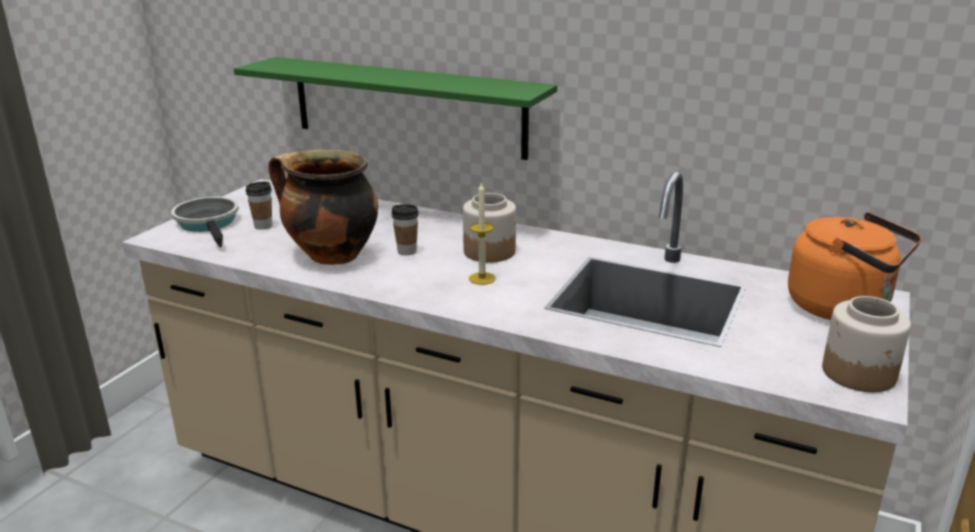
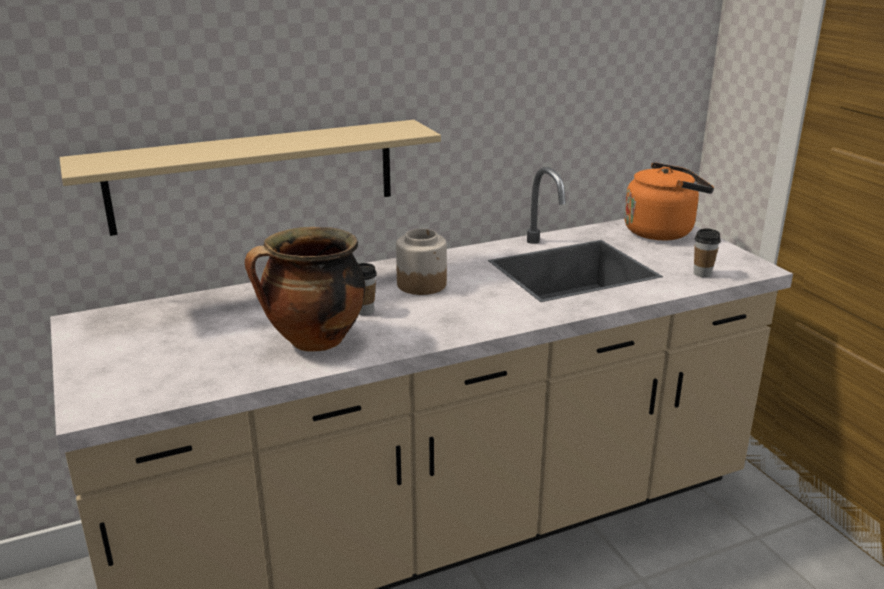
camera: 50 degrees left, 0 degrees up
frying pan [171,197,239,248] -> none
green shelf [234,57,557,160] -> beige shelf [60,120,441,236]
cup [246,181,272,230] -> cup moved to [694,228,721,277]
candle [469,183,496,285] -> none
jar [822,296,911,392] -> none

